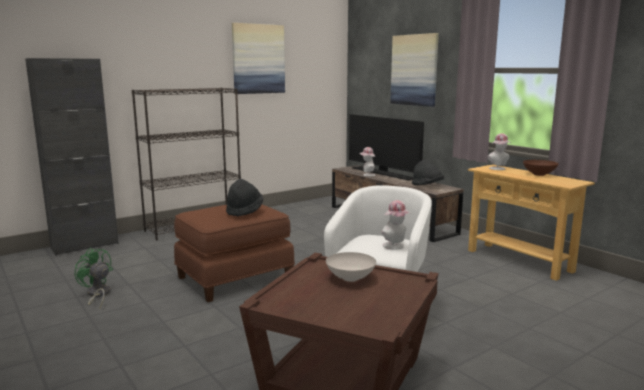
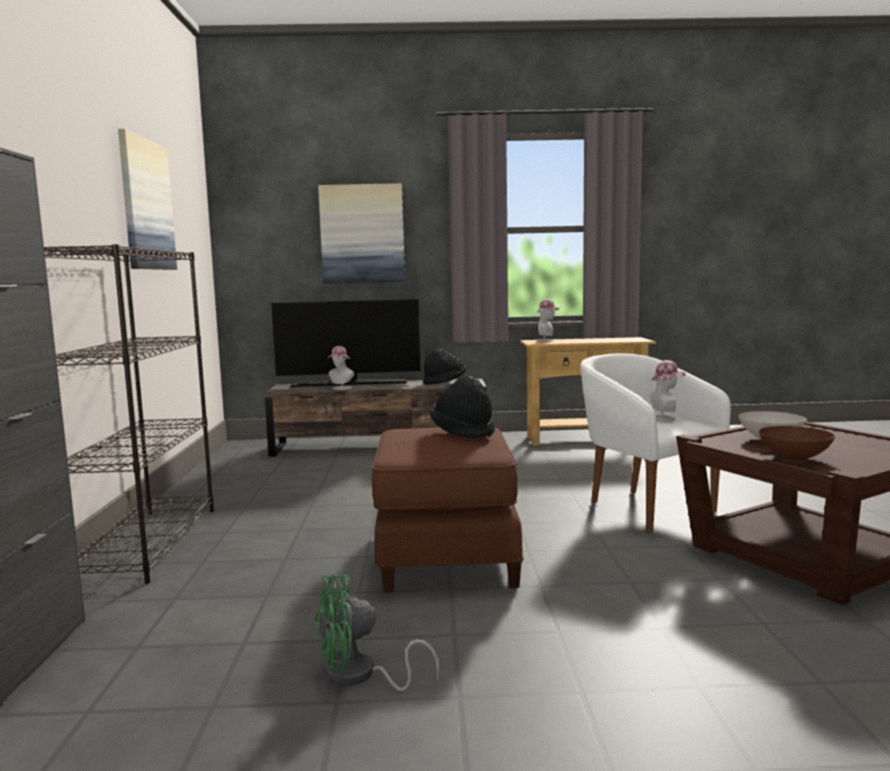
camera: 55 degrees left, 5 degrees down
brown bowl [523,160,559,176] -> brown bowl moved to [759,426,835,461]

